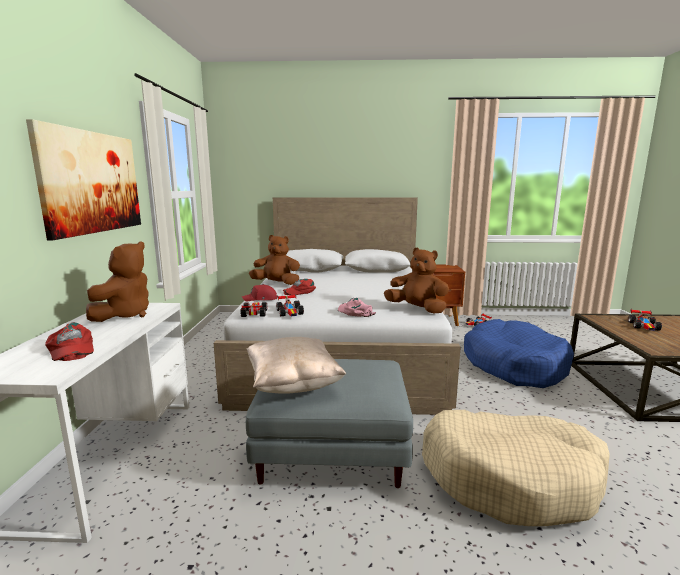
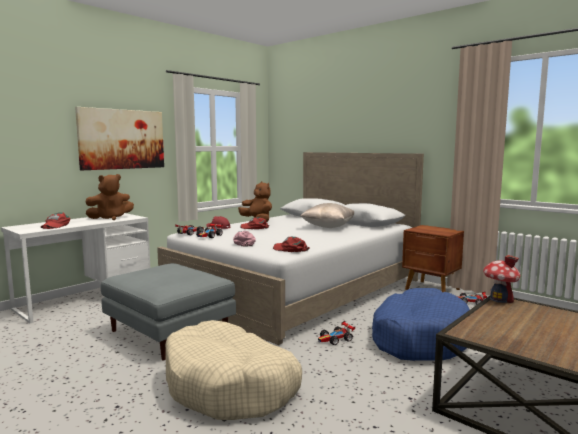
camera: 40 degrees right, 5 degrees down
beige pillow [247,337,347,394] -> beige pillow moved to [301,203,354,228]
brown plush toy [384,248,449,313] -> red cap [273,237,310,252]
toy car [628,309,662,331] -> toy car moved to [318,321,355,345]
none -> toy house [483,255,520,303]

